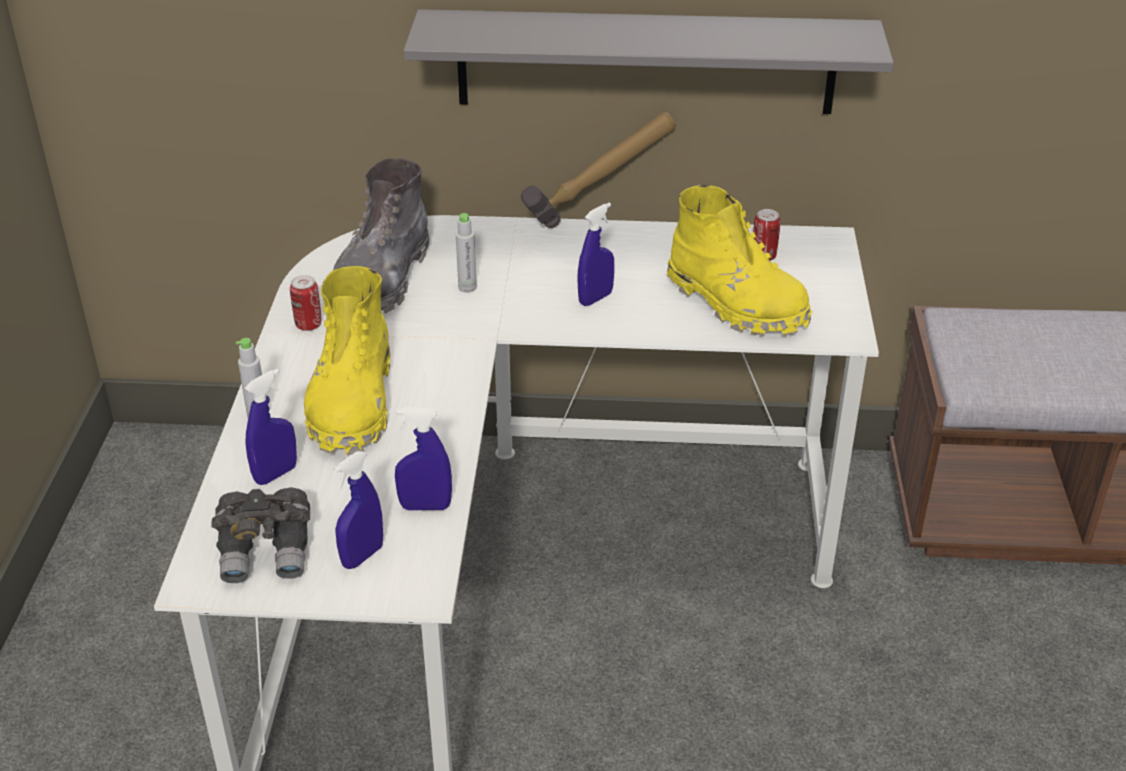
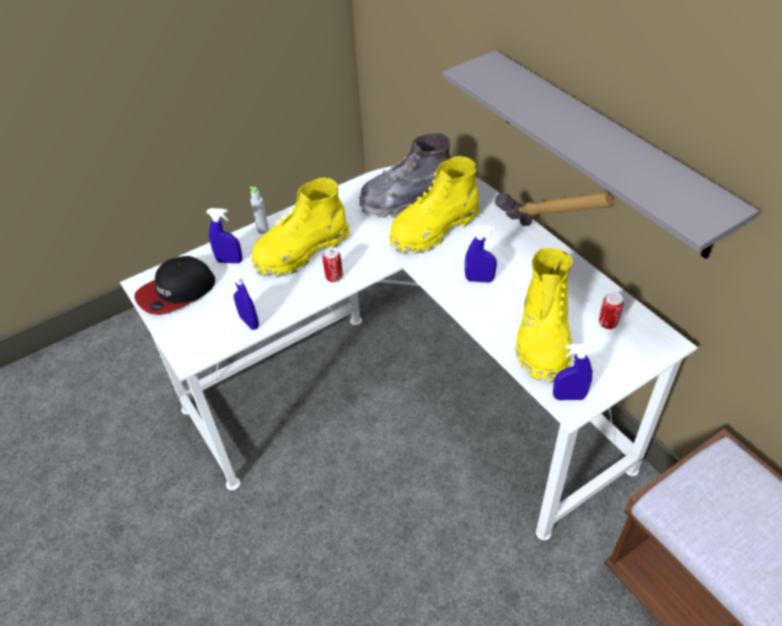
camera: 55 degrees right, 10 degrees up
grey binoculars [211,487,310,583] -> cap [134,256,215,315]
can [290,275,322,331] -> can moved to [322,247,343,282]
blue spray bottle [333,451,383,569] -> blue spray bottle moved to [553,344,593,400]
grey bottle [456,213,477,293] -> yellow boot [389,156,480,254]

